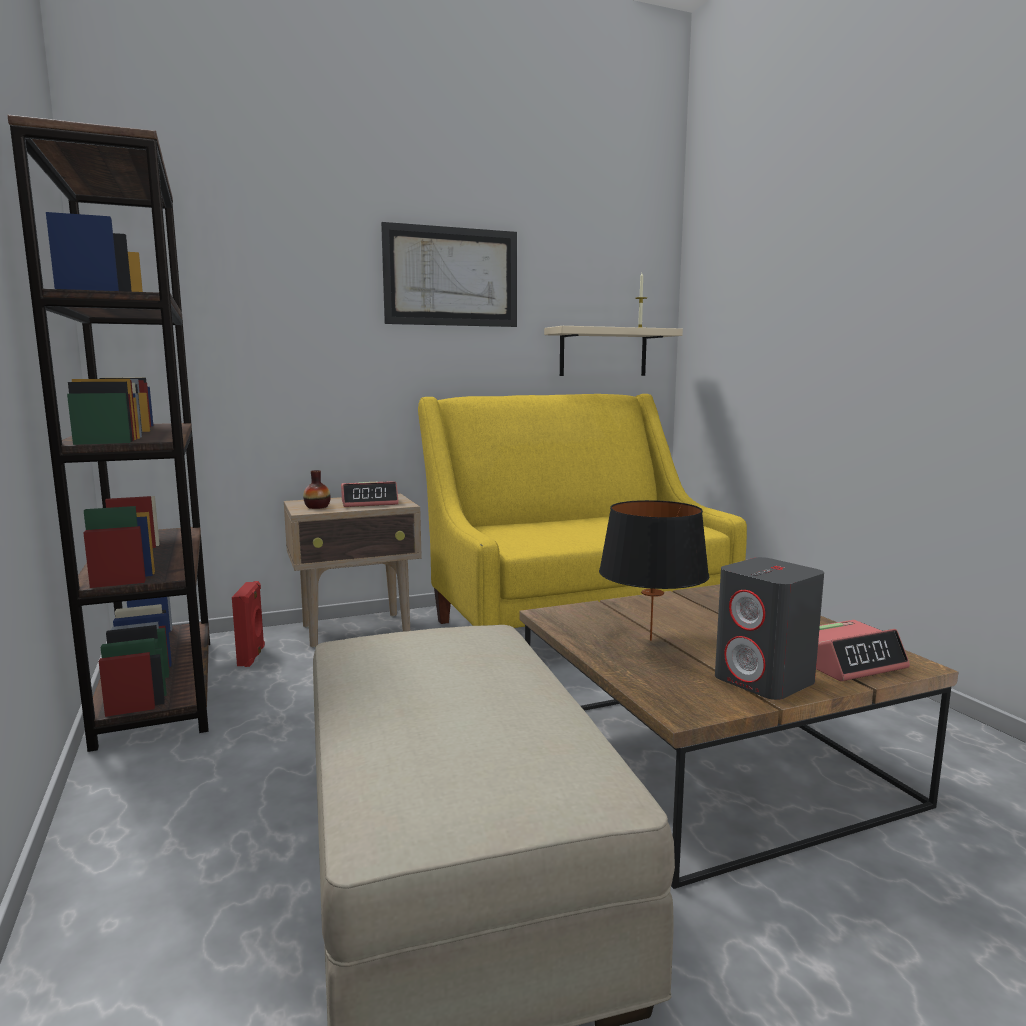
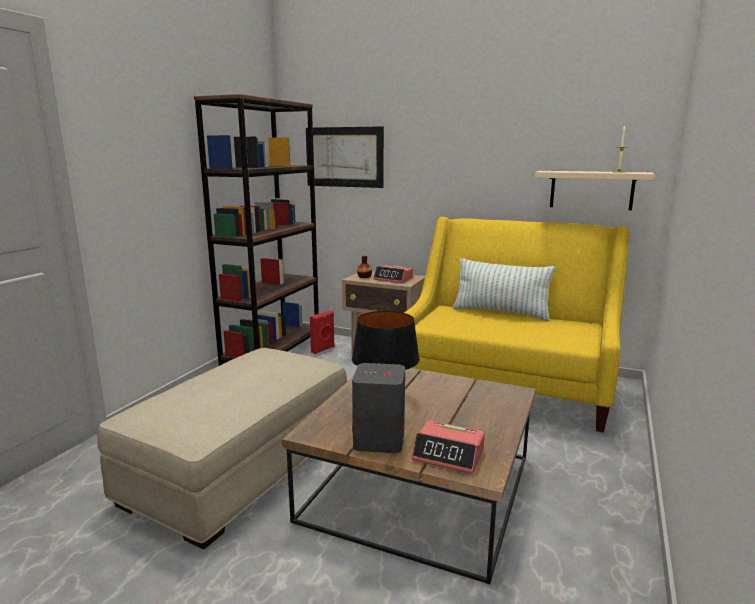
camera: 45 degrees right, 5 degrees up
picture [381,222,517,327] -> picture moved to [306,126,384,188]
none -> pillow [453,258,556,321]

